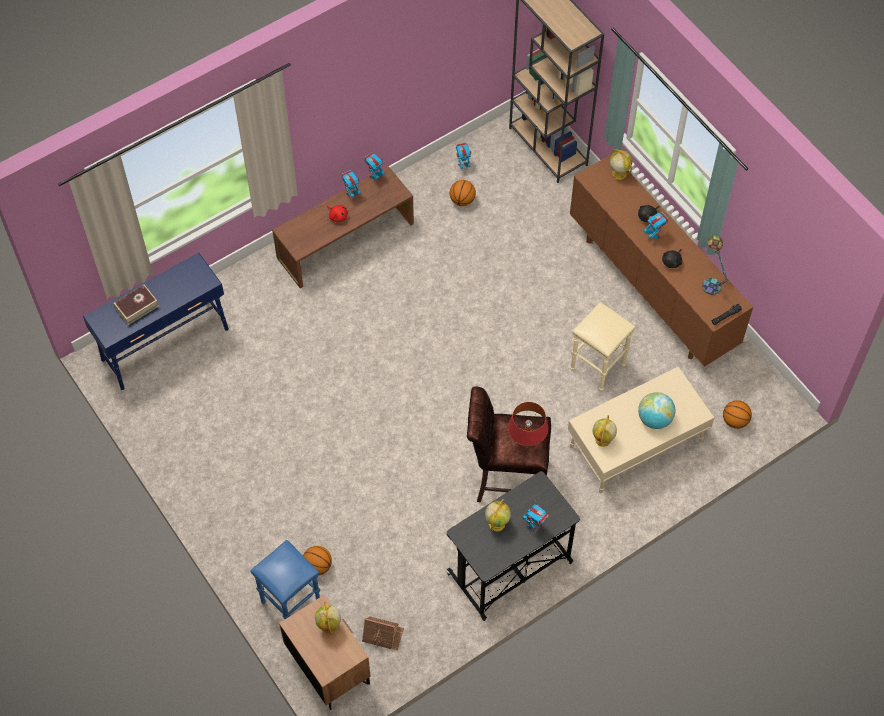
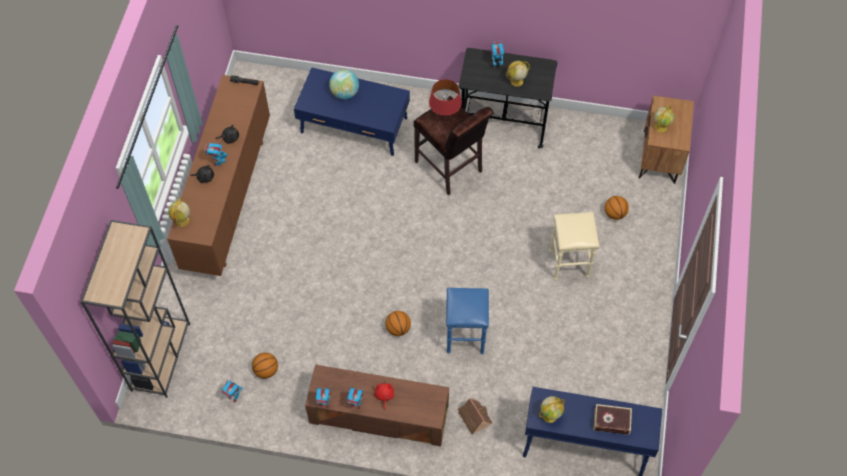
camera: 135 degrees left, 0 degrees up
blue stool [250,540,320,619] -> blue stool moved to [446,288,489,354]
toy house [362,616,404,650] -> toy house moved to [457,398,493,434]
beige coffee table [568,367,714,494] -> blue coffee table [294,68,410,156]
beige stool [570,302,636,391] -> beige stool moved to [549,212,600,281]
globe [593,415,617,447] -> globe moved to [539,396,565,423]
table lamp [702,236,729,295] -> none
basketball [723,400,752,429] -> basketball moved to [385,311,411,336]

